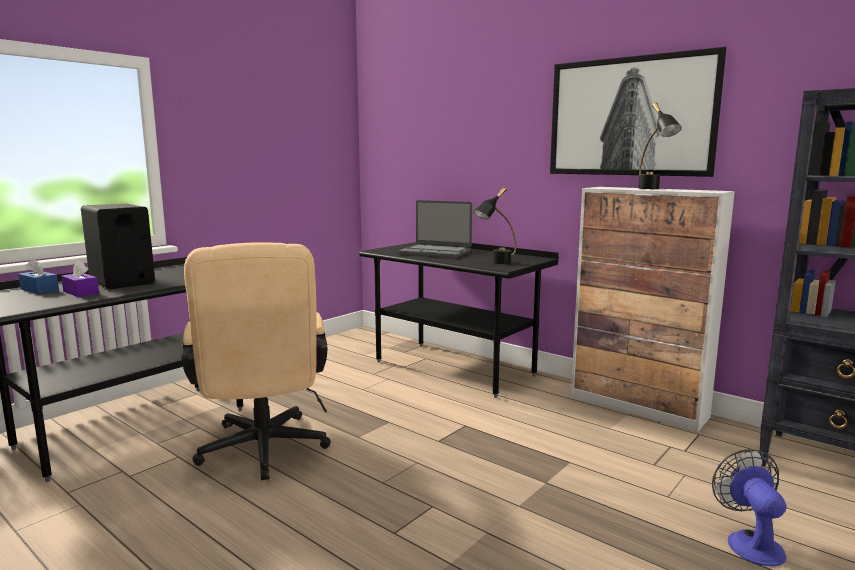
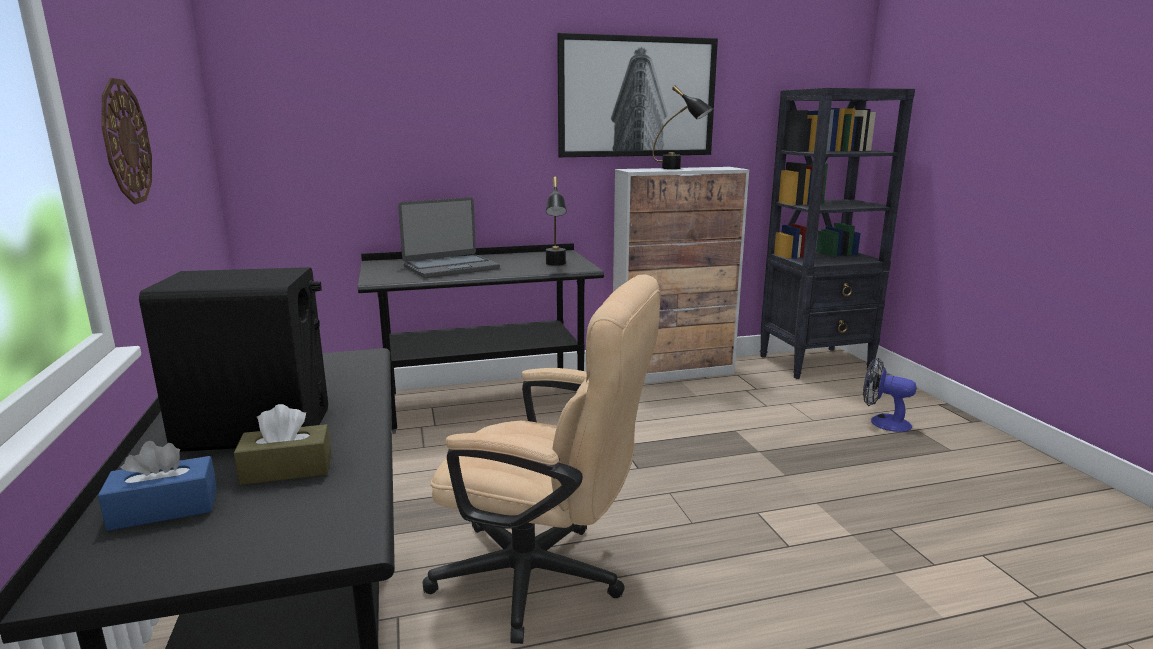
camera: 55 degrees left, 5 degrees up
purple tissue box [61,261,99,297] -> brown tissue box [234,404,332,485]
none -> wall clock [101,78,152,204]

